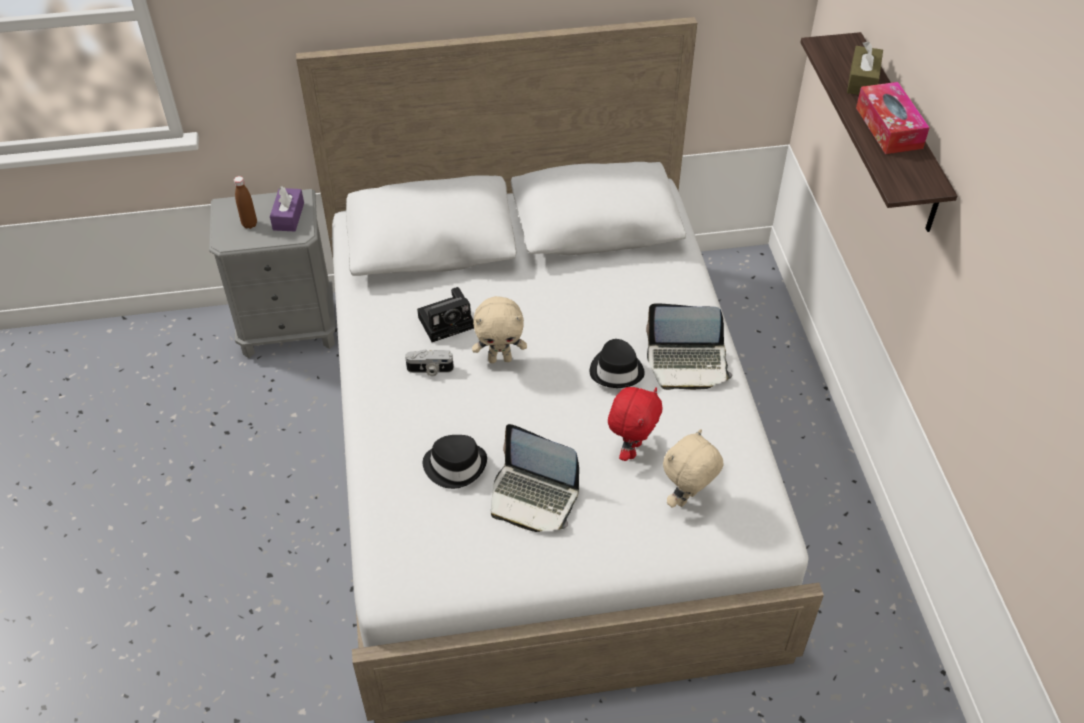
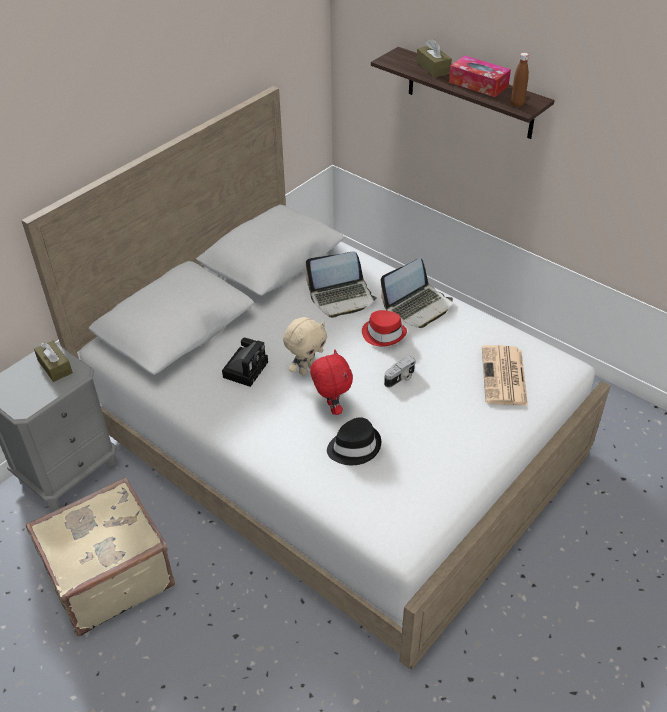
camera: 40 degrees left, 5 degrees down
brown bottle [234,176,257,229] -> brown bottle moved to [511,53,529,107]
purple tissue box [270,186,304,231] -> brown tissue box [34,340,73,382]
camera [405,349,454,376] -> camera moved to [384,356,416,388]
laptop [491,424,579,532] -> laptop moved to [306,251,377,318]
black hat [590,339,645,388] -> red hat [362,310,407,347]
red plush toy [608,387,663,461] -> red plush toy moved to [310,350,353,415]
beige plush toy [663,429,724,508] -> newspaper [482,345,528,405]
none -> beige suitcase [26,477,175,636]

